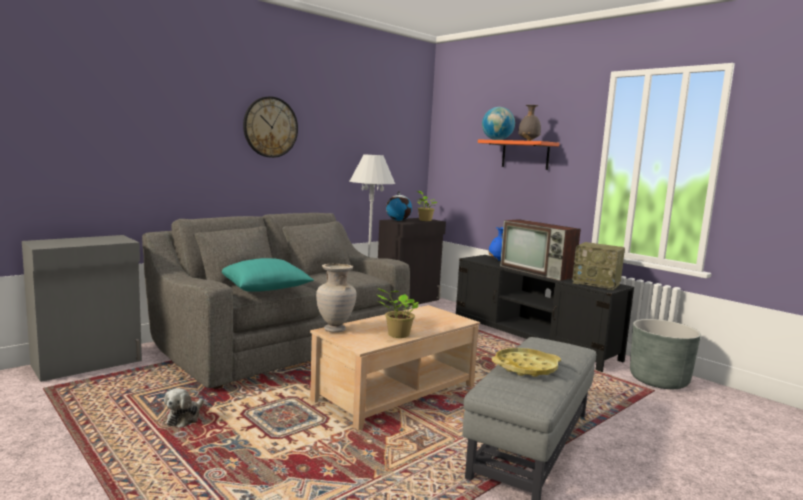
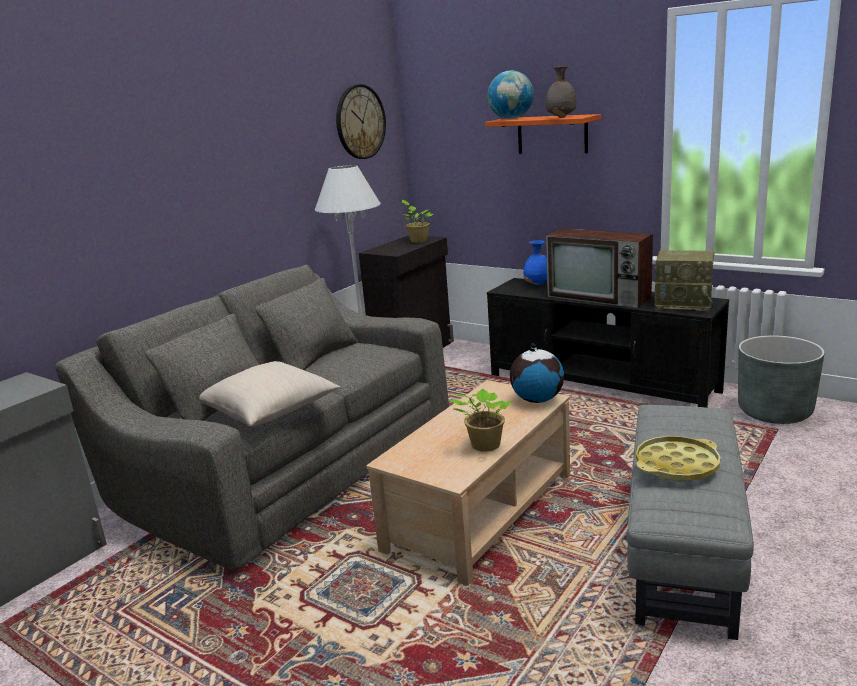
camera: 10 degrees left, 10 degrees up
plush toy [164,388,204,427] -> none
turquoise pillow [222,258,314,292] -> beige pillow [199,361,340,427]
wall clock [243,97,298,158] -> wall clock moved to [336,84,386,159]
beige vase [316,264,357,333] -> none
globe [386,191,412,221] -> globe moved to [510,343,564,403]

